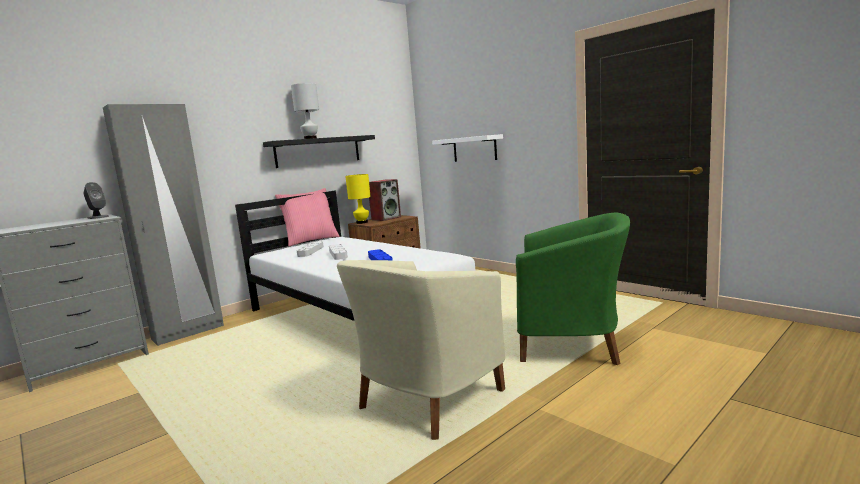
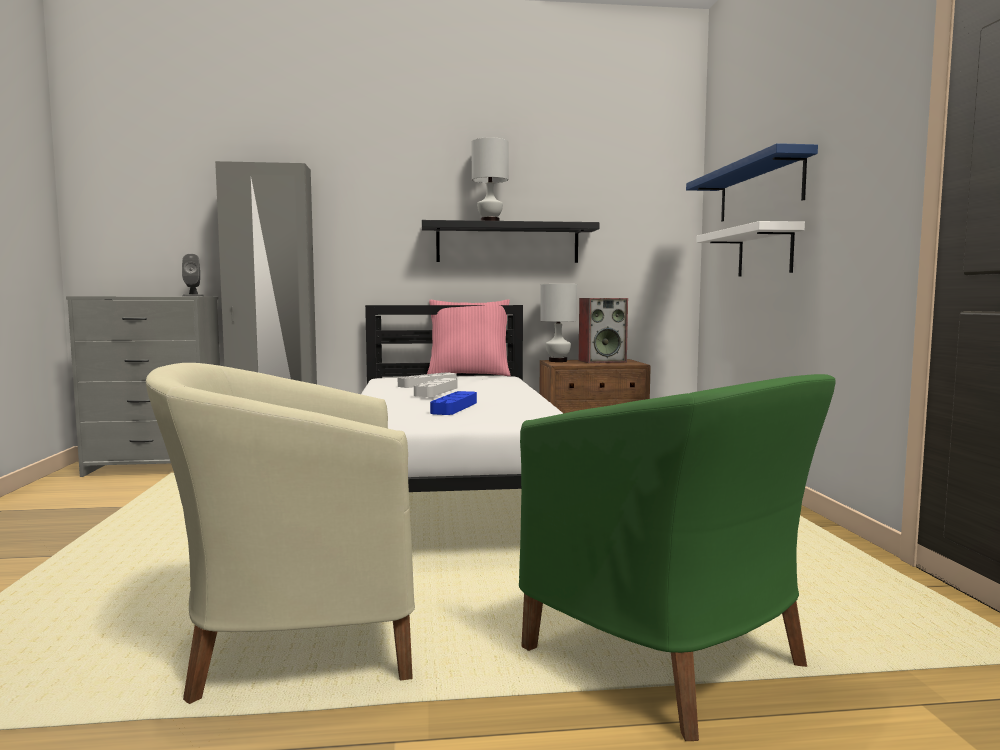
camera: 35 degrees right, 5 degrees down
yellow table lamp [345,174,371,224] -> white table lamp [540,284,577,362]
none -> blue shelf [686,143,818,221]

